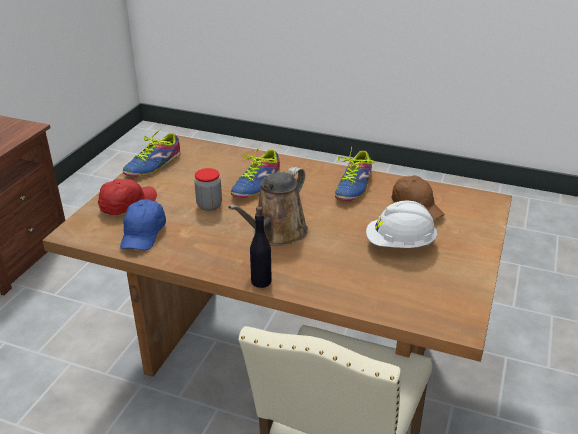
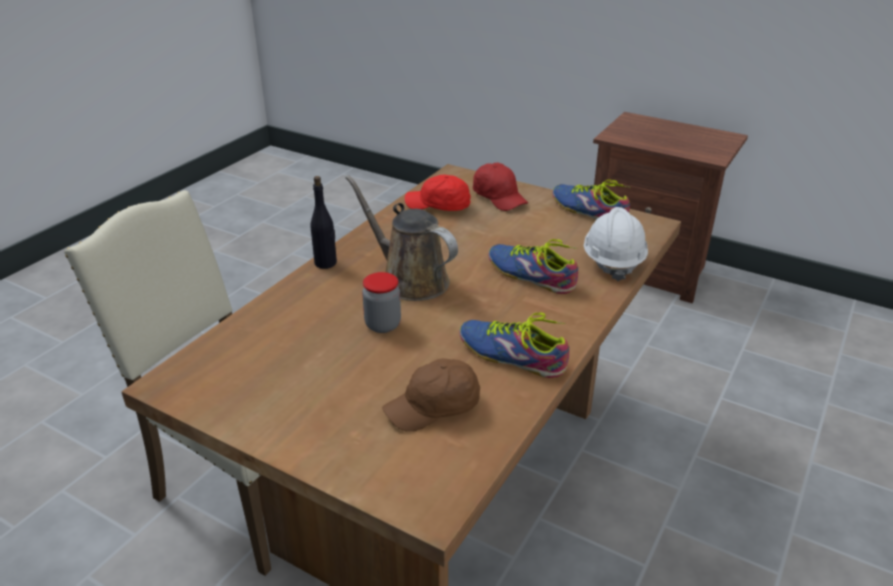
camera: 100 degrees right, 0 degrees up
blue cap [120,199,166,251] -> red cap [405,175,471,211]
jar [194,168,222,211] -> jar moved to [362,272,401,333]
white hard hat [366,200,437,248] -> white hard hat moved to [584,207,648,281]

